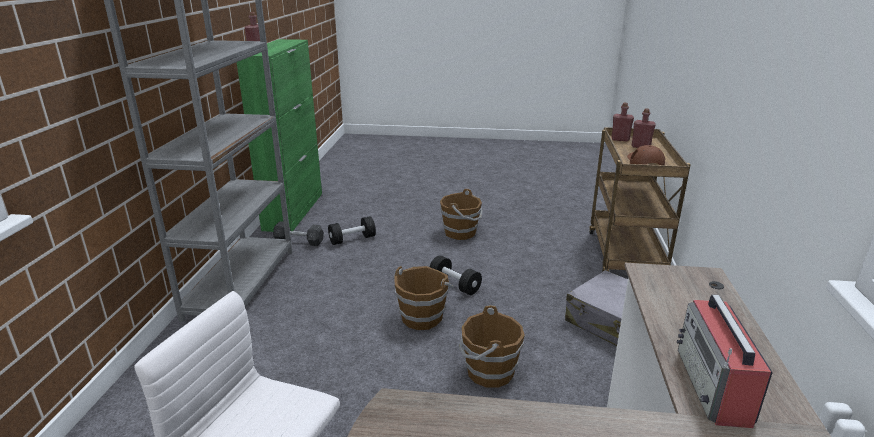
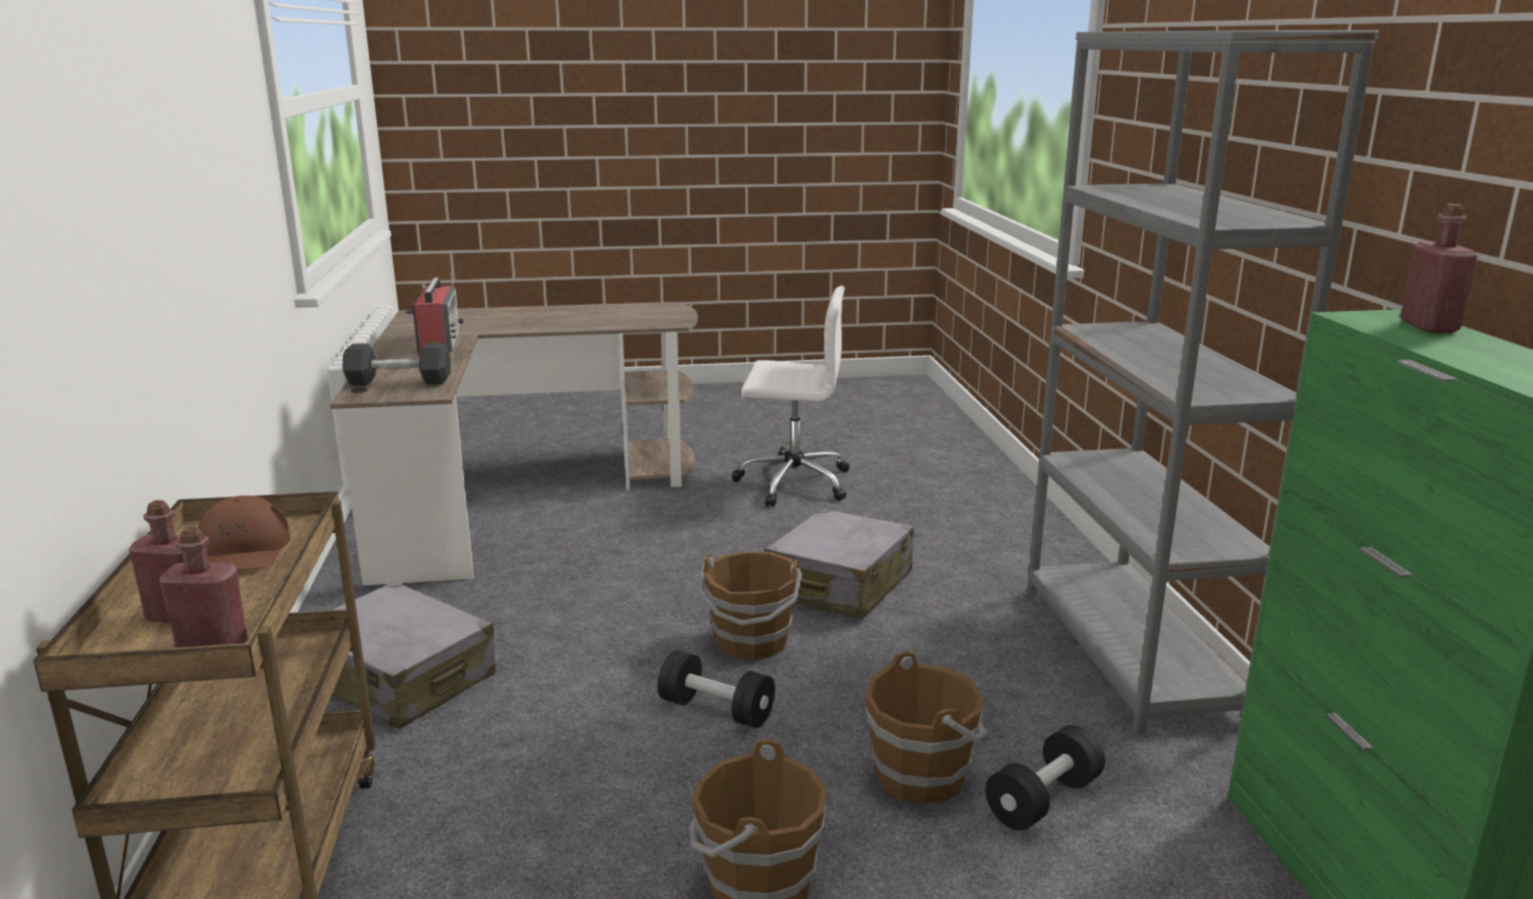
camera: 165 degrees right, 5 degrees down
grey dumbbell [273,221,324,246] -> grey dumbbell moved to [342,342,451,386]
brown bucket [459,305,525,388] -> brown bucket moved to [865,651,987,803]
none -> grey suitcase [765,508,914,619]

